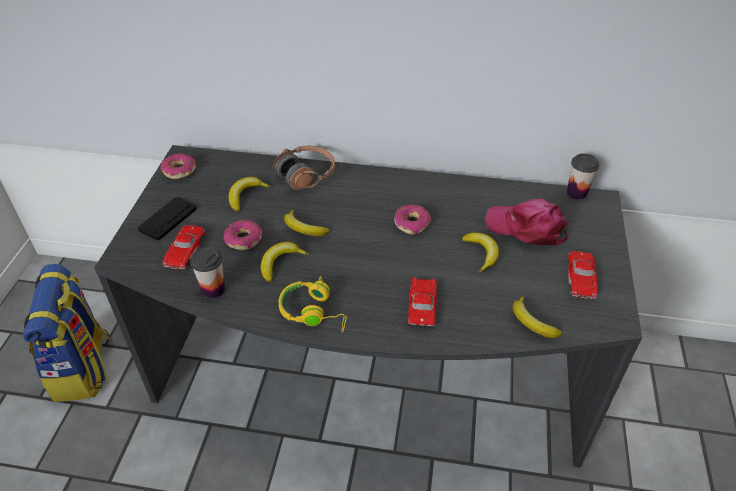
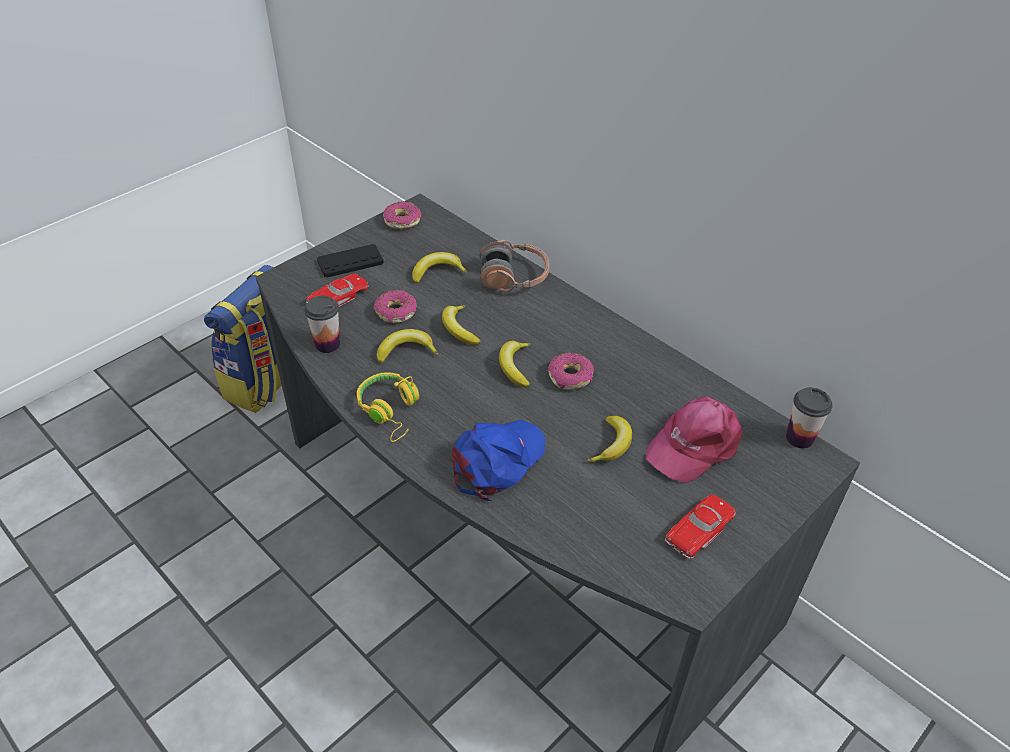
camera: 35 degrees right, 0 degrees up
red toy car [408,278,437,326] -> blue cap [452,419,545,501]
pink cap [485,199,568,245] -> pink cap turned 105 degrees counterclockwise [646,396,742,483]
banana [513,296,562,338] -> banana moved to [499,341,531,388]

